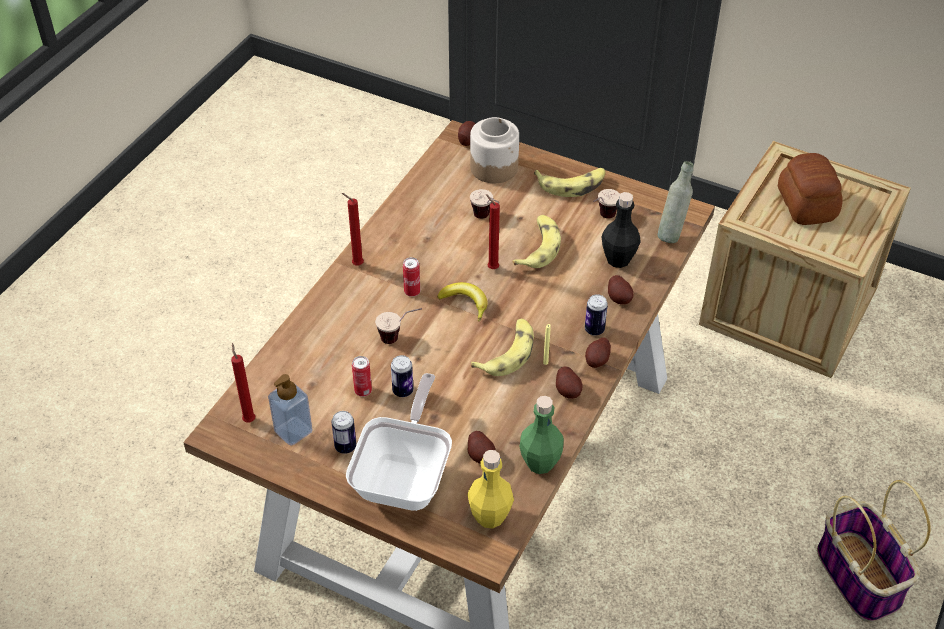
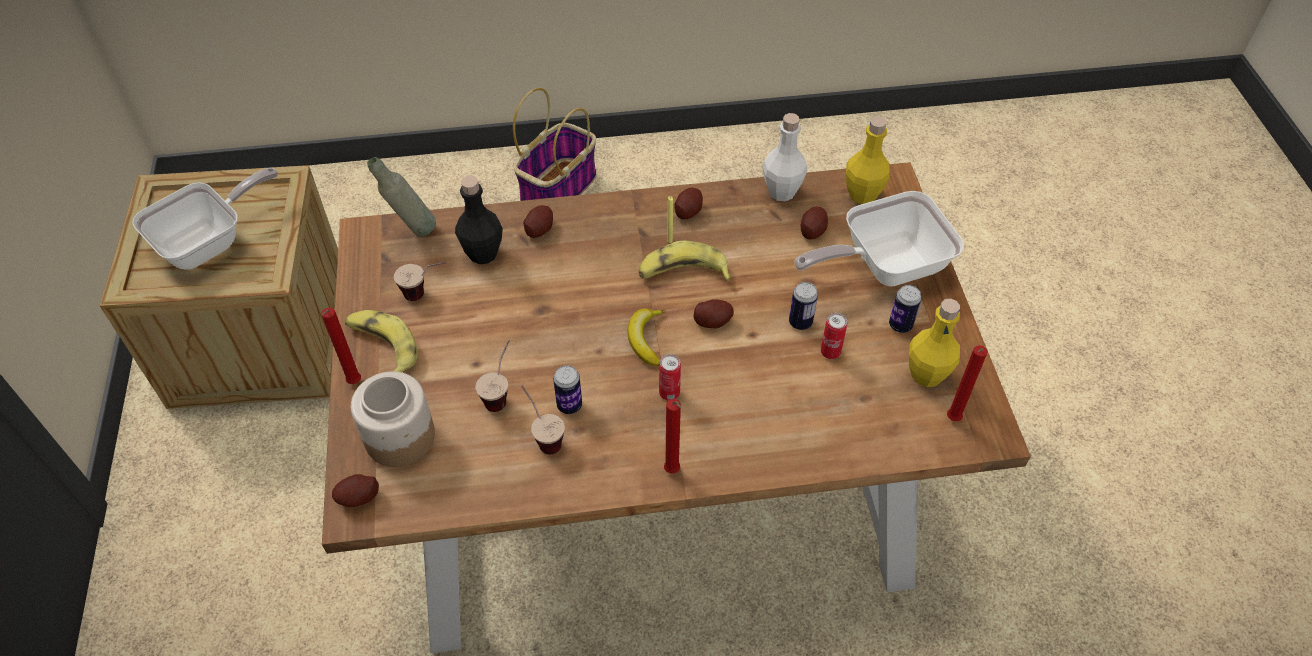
camera: 125 degrees left, 5 degrees up
soap dispenser [268,374,313,446] -> yellow bottle [909,299,960,387]
cup [375,308,422,344] -> cup moved to [521,385,565,454]
red candle [486,194,500,269] -> red candle moved to [321,307,361,384]
banana [512,215,561,268] -> none
green bottle [520,396,564,474] -> white bottle [762,113,807,201]
can [585,294,608,335] -> can moved to [553,365,582,414]
potato [585,337,611,368] -> potato moved to [694,299,734,328]
bread [778,153,843,225] -> frying pan [132,168,278,269]

